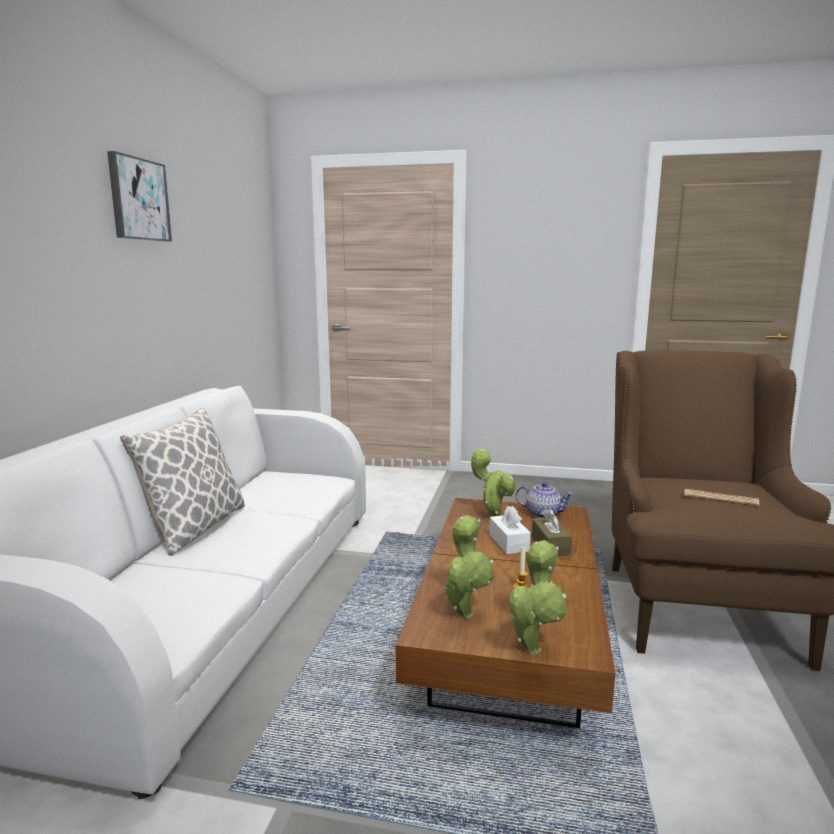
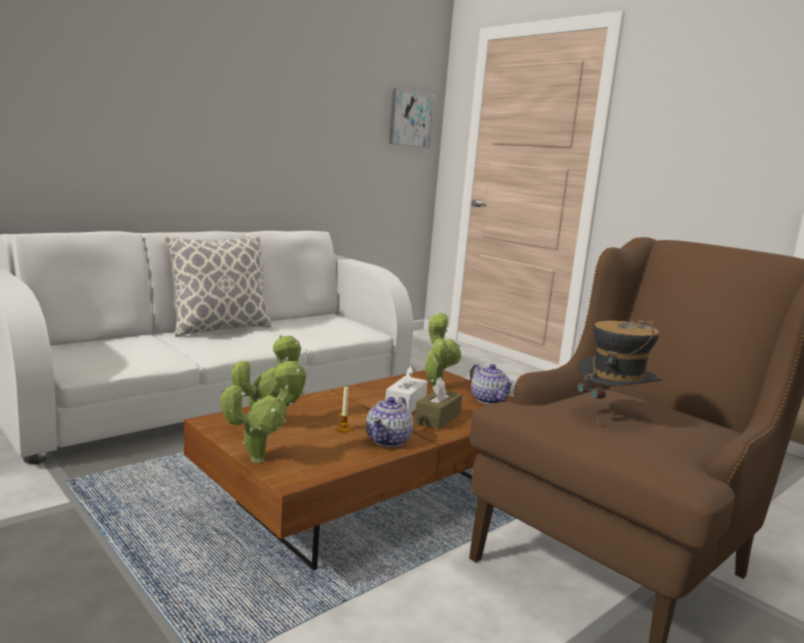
camera: 35 degrees right, 0 degrees up
picture [107,151,172,241] -> picture moved to [389,88,435,148]
newspaper [684,489,759,506] -> hat [577,320,662,424]
none -> teapot [366,397,413,447]

